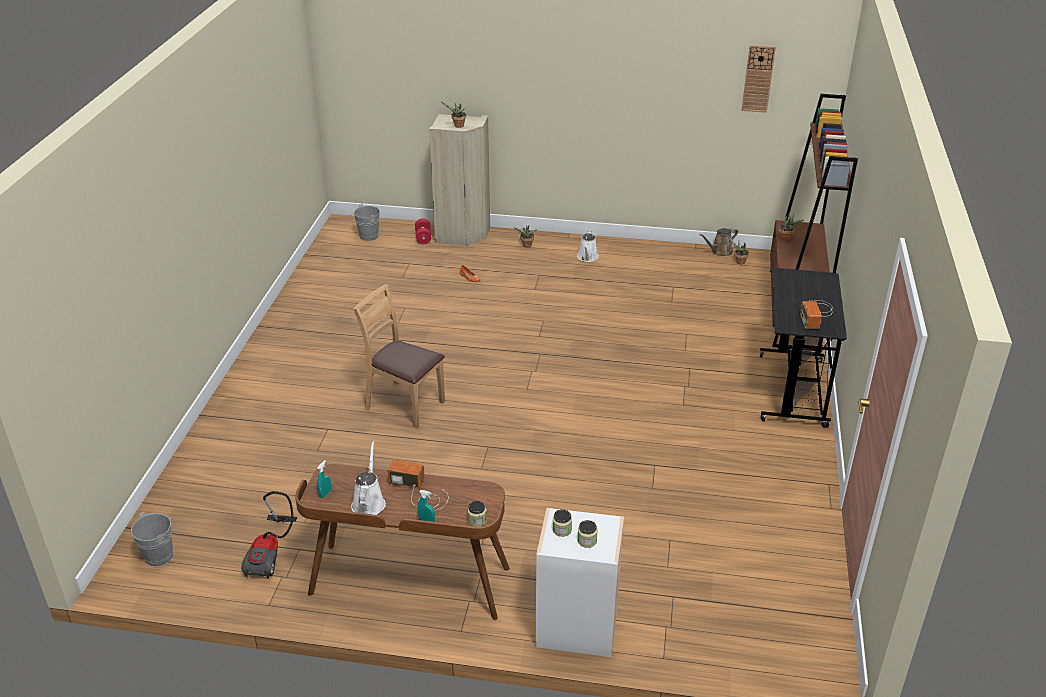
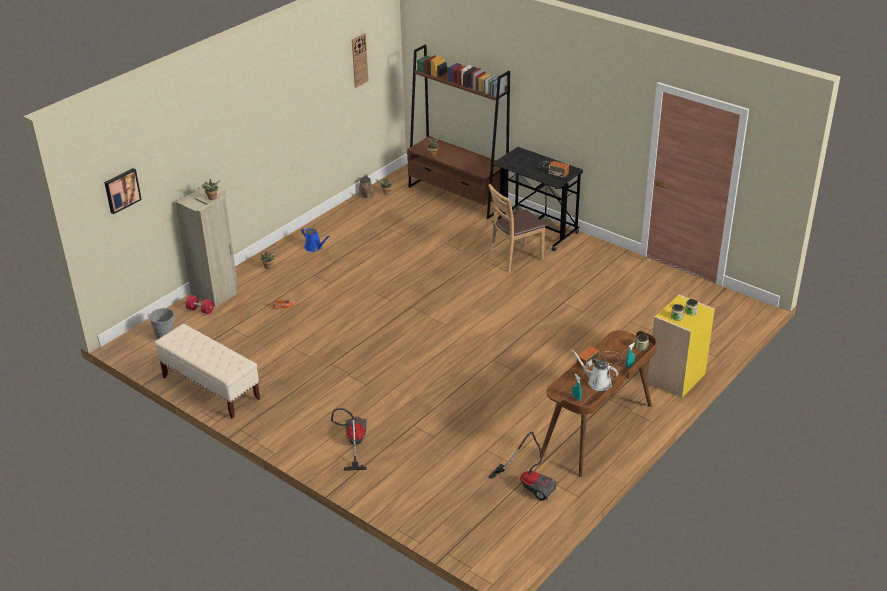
camera: 60 degrees left, 0 degrees up
grey bucket [131,512,180,567] -> none
brown chair [353,284,445,428] -> brown chair moved to [488,184,546,273]
white bookcase [535,508,624,657] -> yellow bookcase [647,294,715,398]
white watering can [577,231,599,262] -> blue watering can [301,227,330,252]
none -> picture [104,168,142,214]
none -> beige bench [155,324,260,419]
none -> vacuum cleaner [331,408,367,471]

